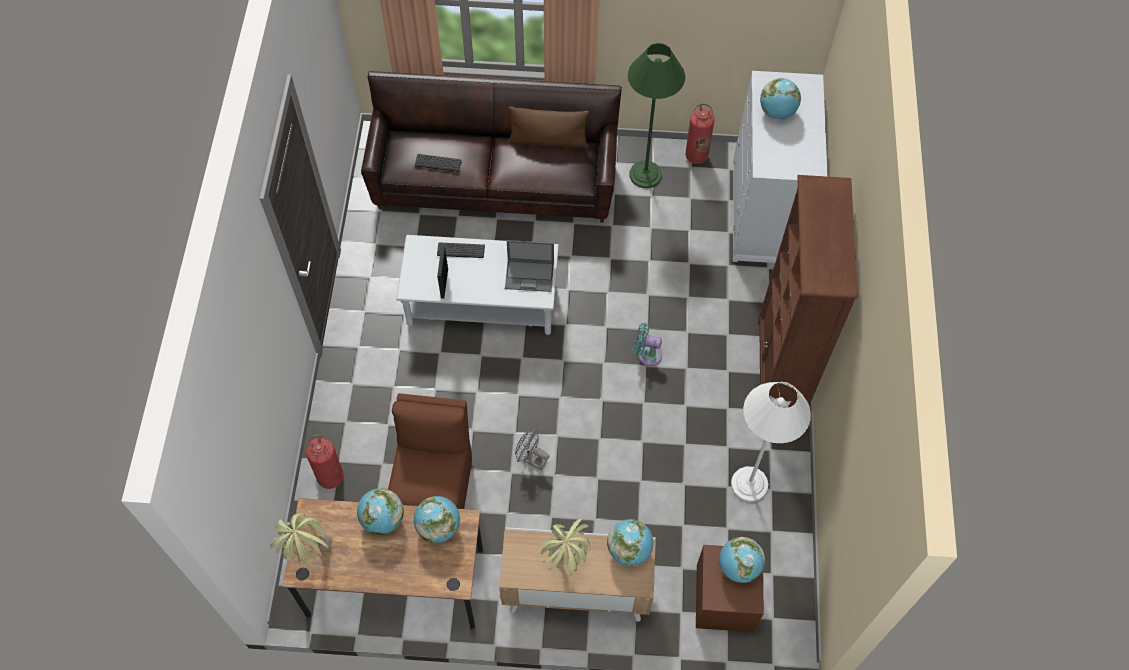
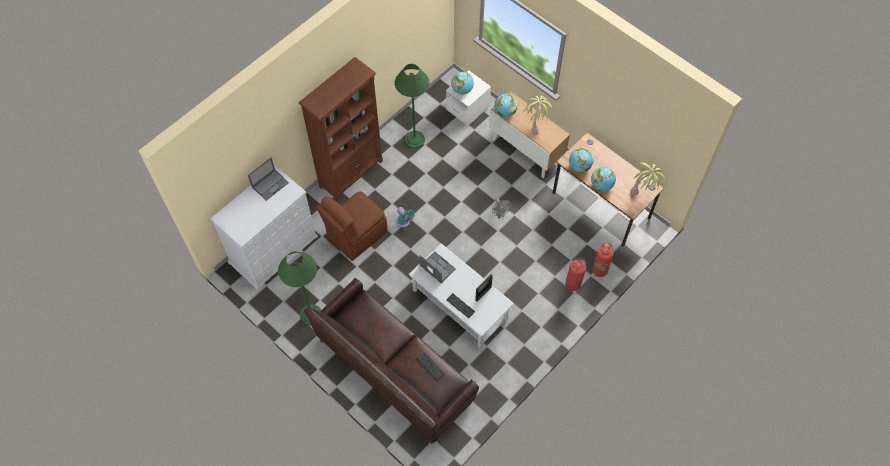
camera: 140 degrees left, 0 degrees up
brown chair [388,393,472,509] -> brown chair moved to [316,191,388,261]
brown pillow [509,107,589,148] -> none
fire extinguisher [685,104,715,164] -> fire extinguisher moved to [565,257,586,291]
brown nightstand [696,545,764,632] -> white nightstand [446,70,491,126]
white floor lamp [731,382,811,502] -> green floor lamp [395,64,430,148]
globe [760,78,801,119] -> none
none -> laptop [248,158,289,201]

